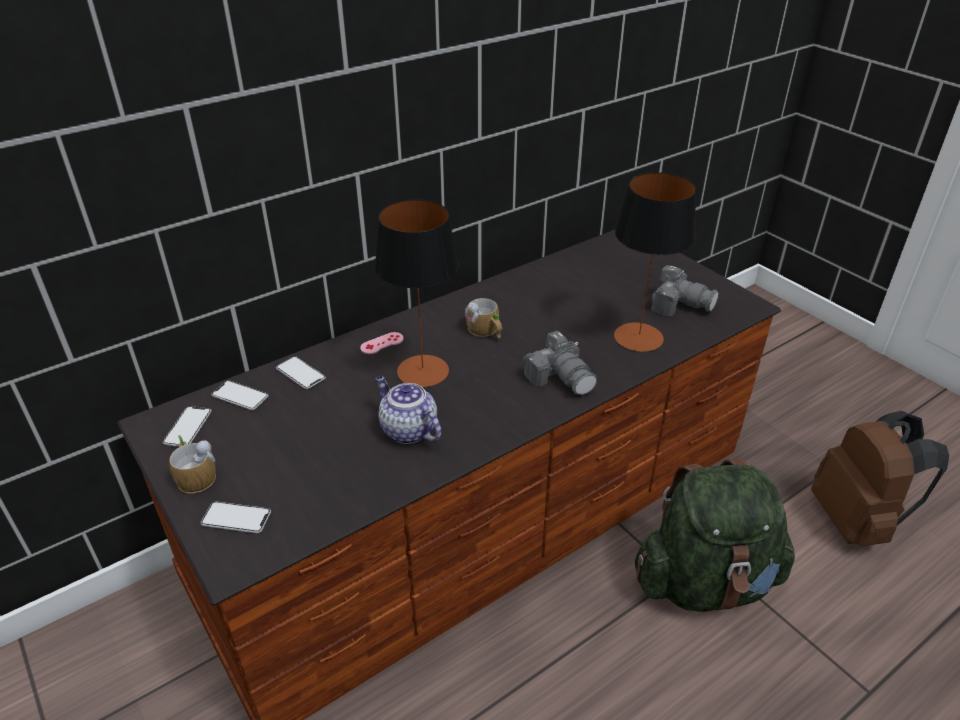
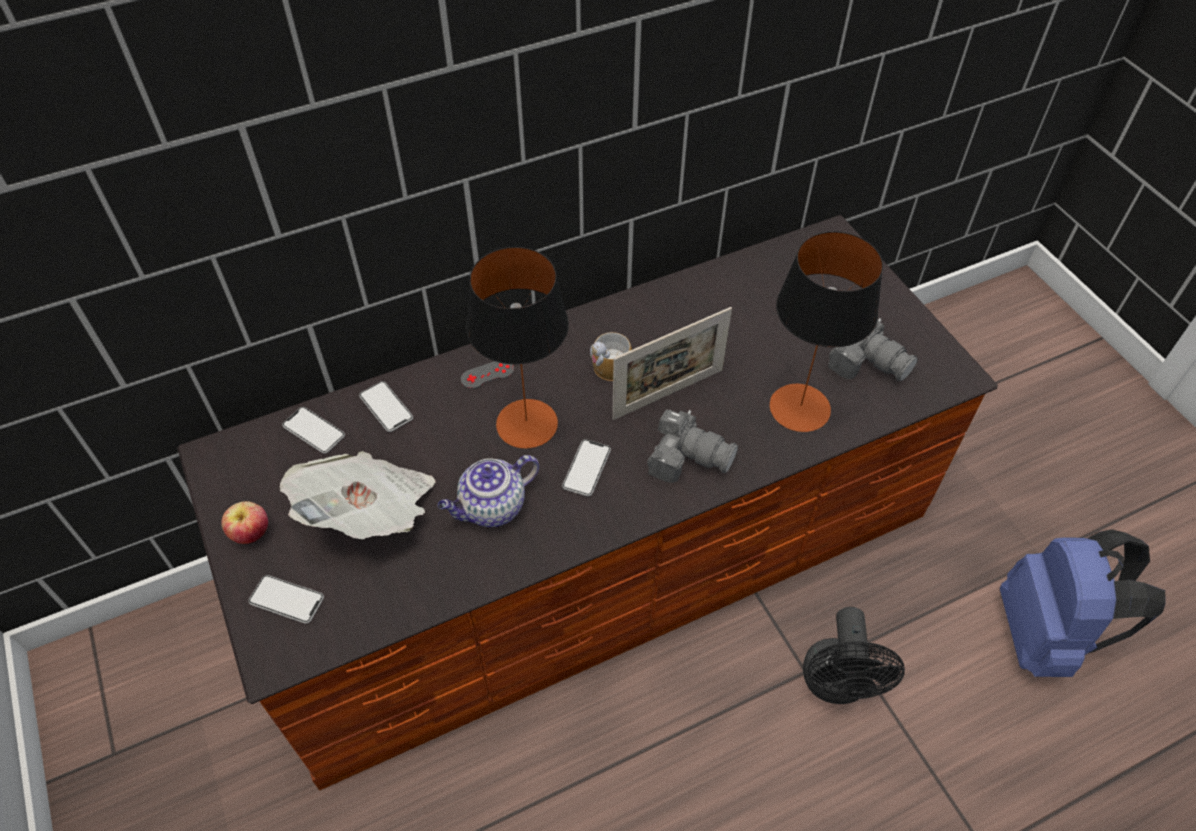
camera: 10 degrees right, 15 degrees up
phone [163,406,212,446] -> phone moved to [562,439,611,496]
mug [169,435,216,494] -> apple [221,501,268,544]
pink game controller [360,332,404,354] -> grey game controller [461,361,514,389]
teapot [375,376,441,444] -> teapot turned 90 degrees counterclockwise [438,455,539,527]
camera [523,331,597,395] -> camera turned 45 degrees counterclockwise [647,409,738,483]
green backpack [635,459,795,612] -> black fan [803,607,905,704]
brown backpack [811,411,949,546] -> blue backpack [1000,529,1166,677]
none -> newspaper [280,451,435,539]
none -> picture frame [612,307,732,420]

